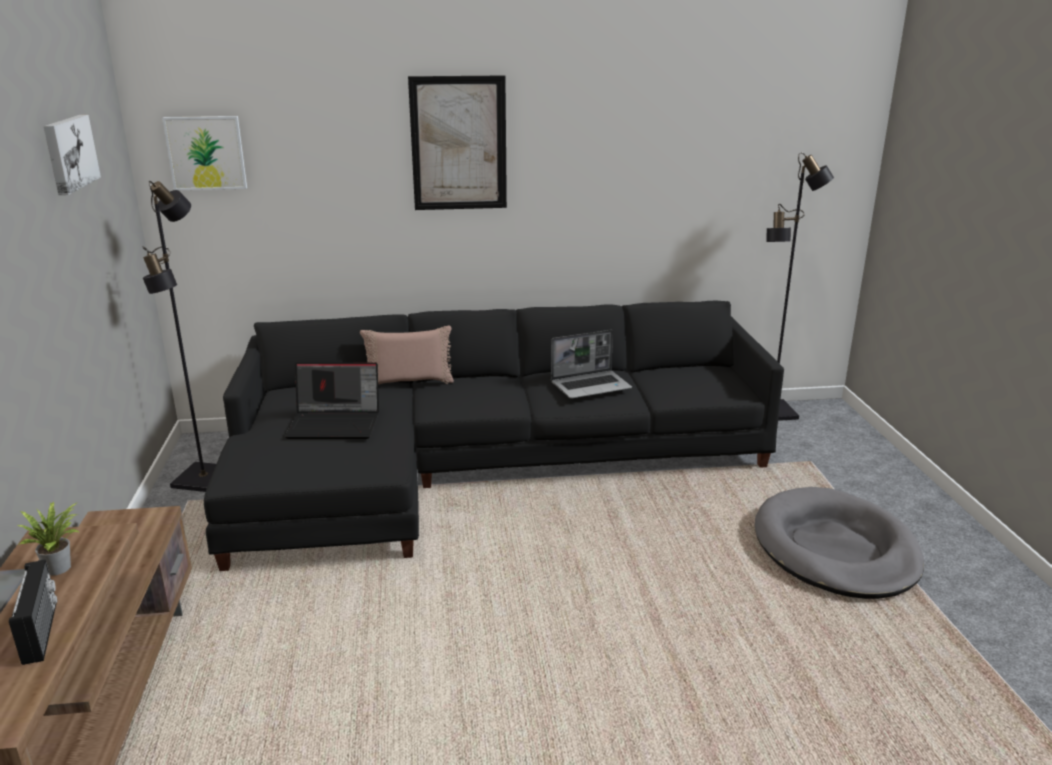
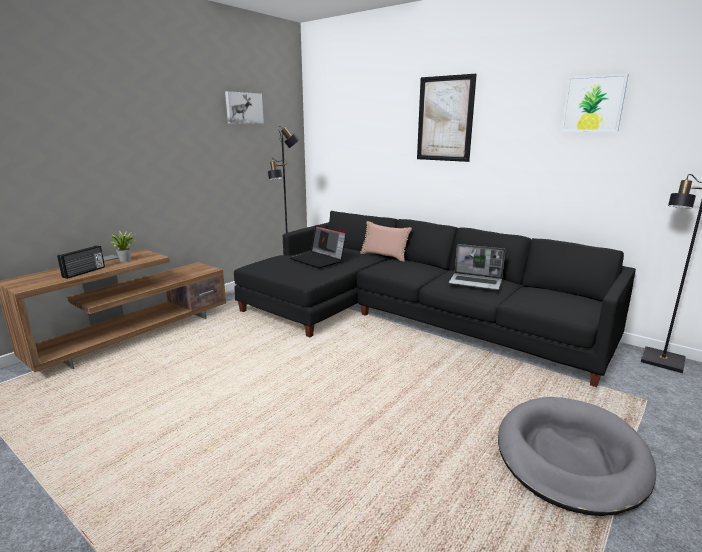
camera: 45 degrees right, 5 degrees down
picture [162,116,247,190] -> picture moved to [561,74,629,132]

